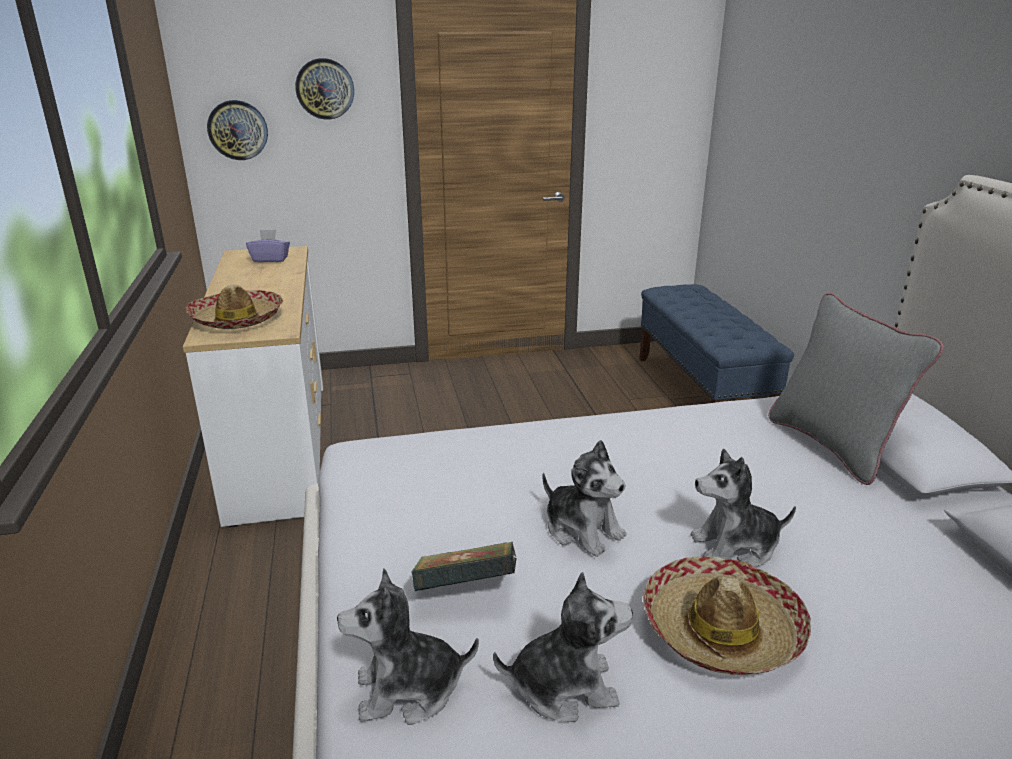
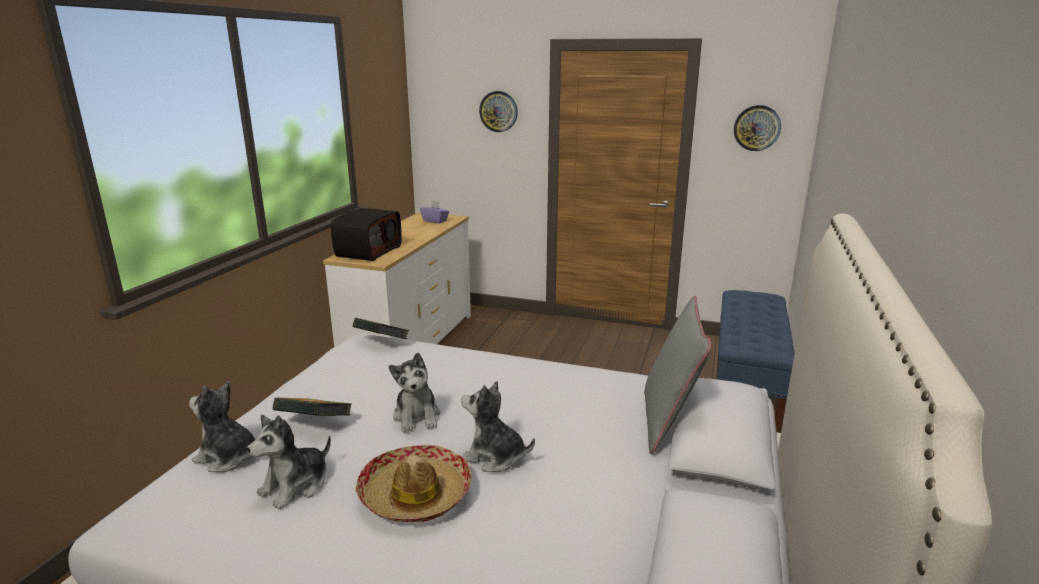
camera: 30 degrees right, 5 degrees down
hat [186,284,283,329] -> radio [331,208,402,261]
wall clock [207,100,268,160] -> wall clock moved to [734,105,781,151]
plush toy [493,572,633,722] -> plush toy turned 105 degrees clockwise [247,415,331,509]
none -> book [353,318,409,339]

